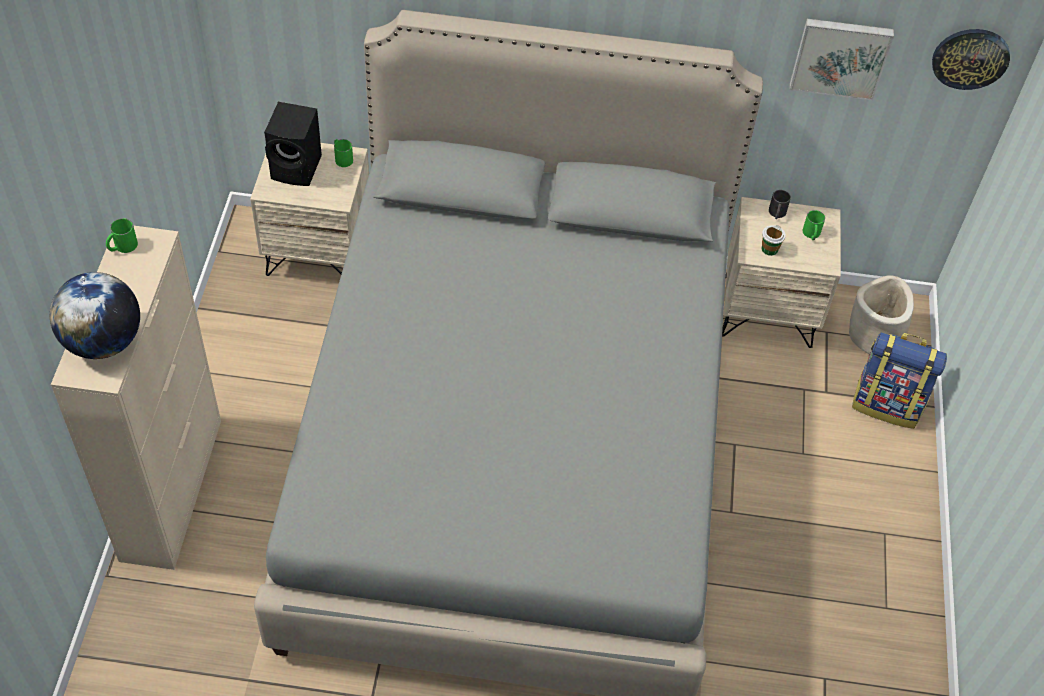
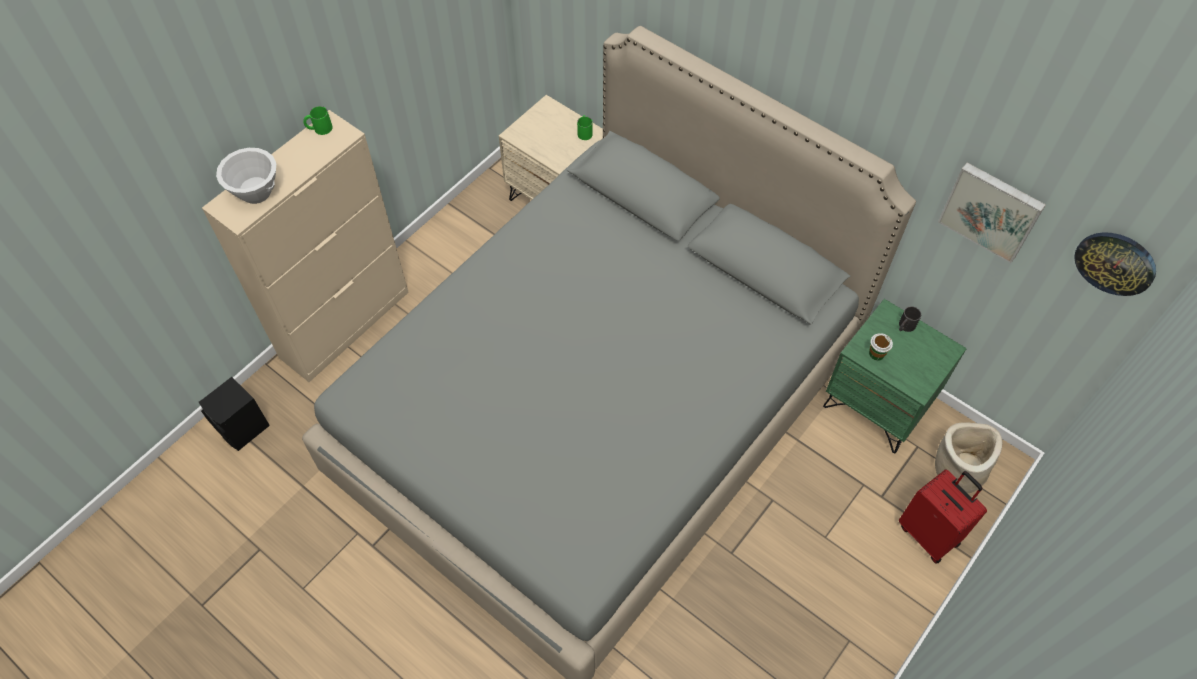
camera: 35 degrees right, 5 degrees up
globe [50,272,140,359] -> white bowl [216,148,276,204]
black speaker [264,102,322,186] -> black speaker moved to [199,377,270,451]
beige nightstand [722,197,841,348] -> green nightstand [823,299,967,454]
green mug [802,210,825,240] -> none
backpack [852,332,947,429] -> red suitcase [899,469,987,564]

